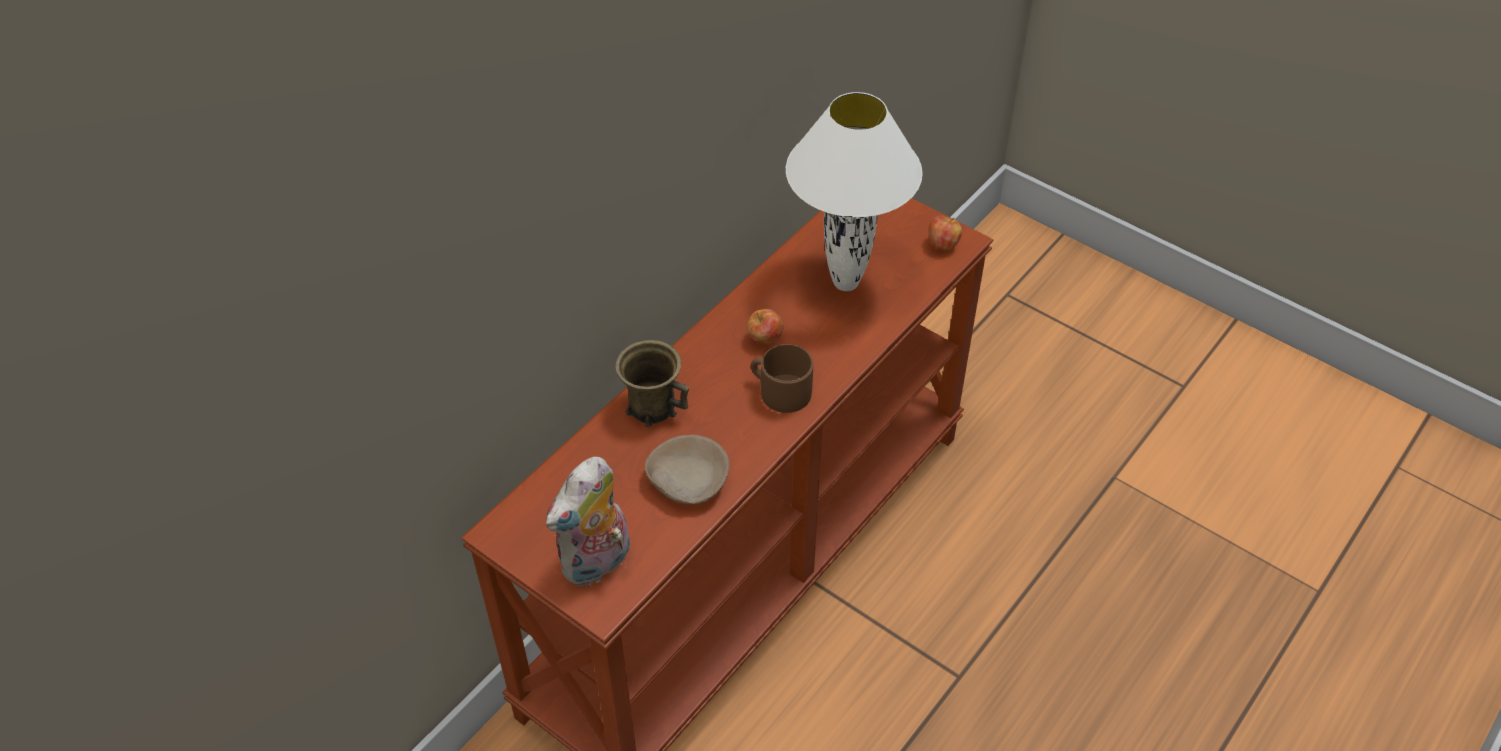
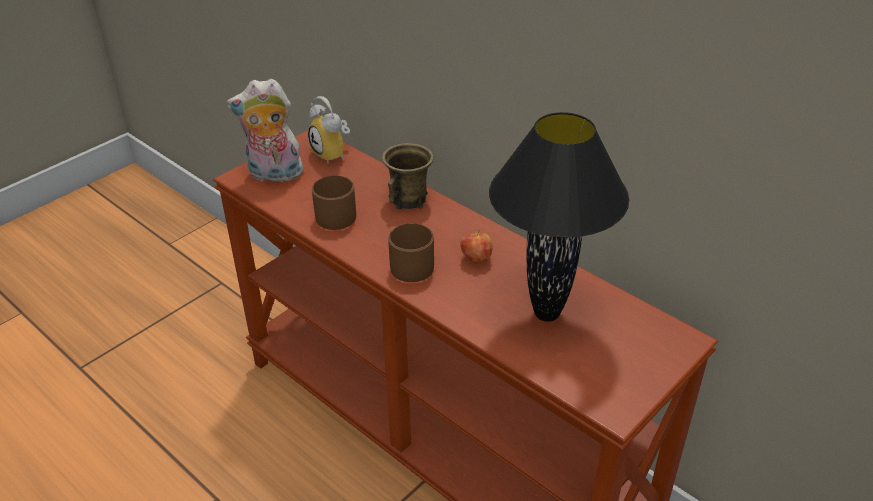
camera: 95 degrees right, 10 degrees down
plush toy [546,457,630,586] -> plush toy turned 45 degrees counterclockwise [227,79,305,182]
beige bowl [645,435,729,504] -> brown mug [312,176,356,230]
white table lamp [786,92,923,291] -> black table lamp [489,112,629,322]
apple [928,216,962,251] -> none
none -> alarm clock [308,96,350,163]

